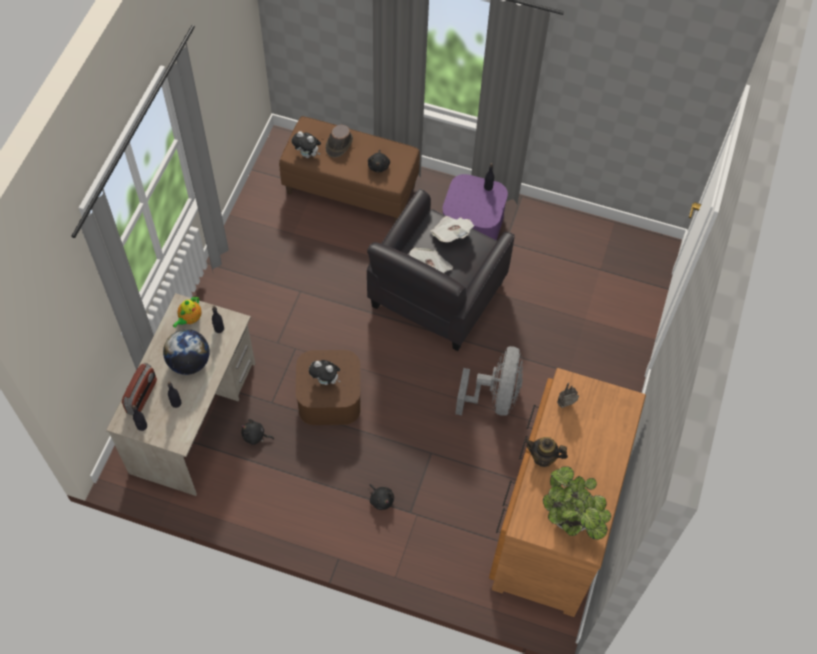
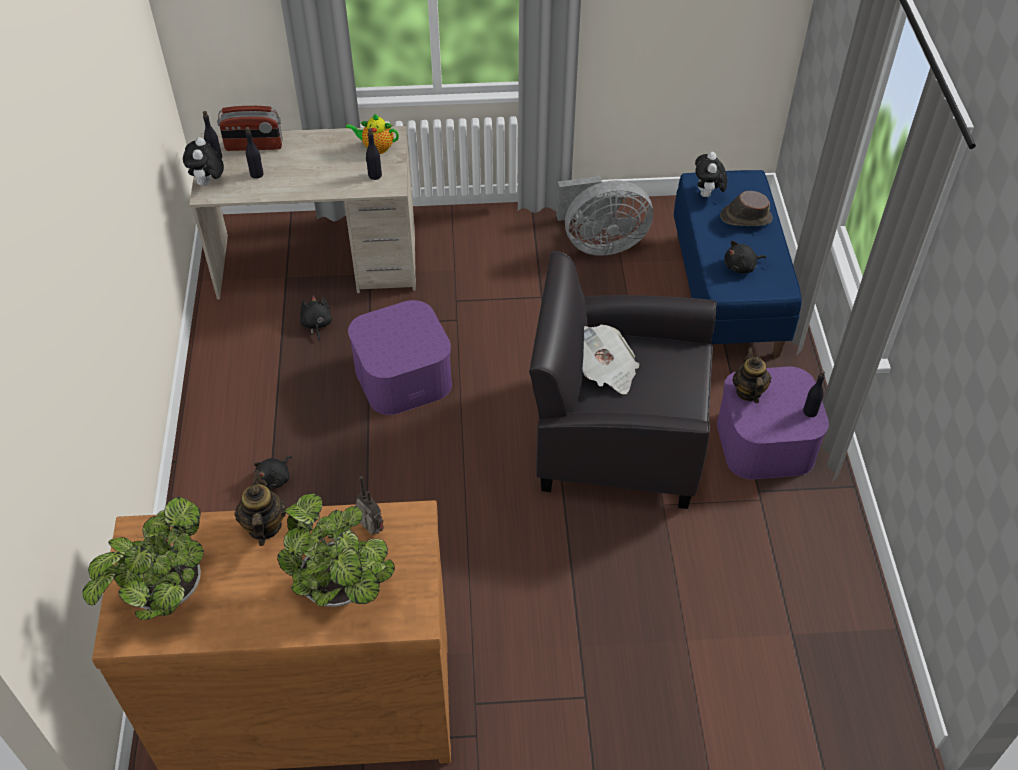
camera: 70 degrees right, 10 degrees down
globe [163,329,210,375] -> none
brown bench [279,116,420,222] -> blue bench [674,170,802,357]
brown storage box [296,350,360,425] -> purple storage box [348,300,452,415]
plush toy [309,360,341,385] -> plush toy moved to [183,137,224,186]
newspaper [431,216,474,242] -> none
grey fan [455,346,523,416] -> grey fan moved to [556,176,653,256]
none -> potted plant [277,493,395,607]
none -> teapot [733,348,771,403]

